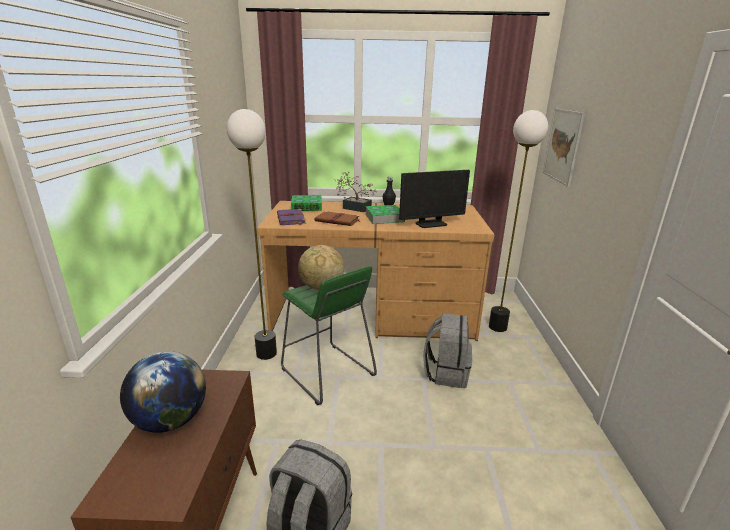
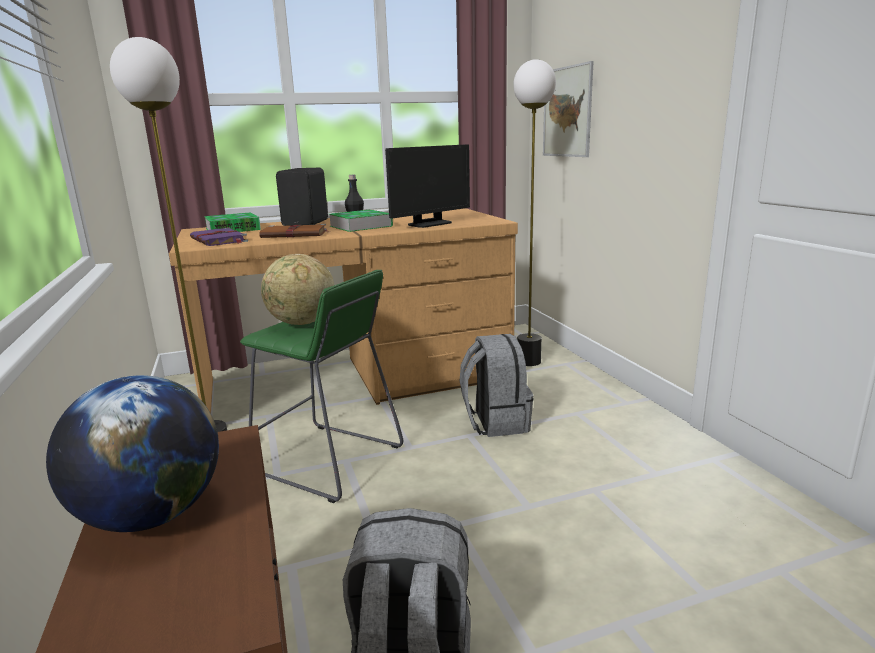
camera: 20 degrees left, 5 degrees down
potted plant [335,172,377,212] -> black speaker [276,168,328,226]

